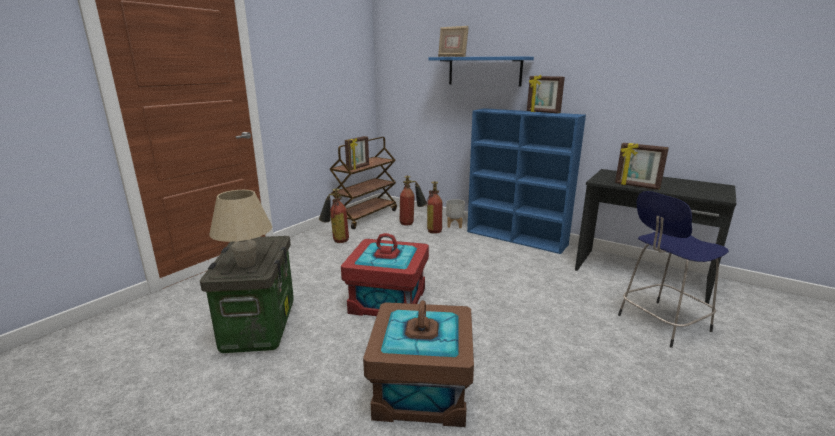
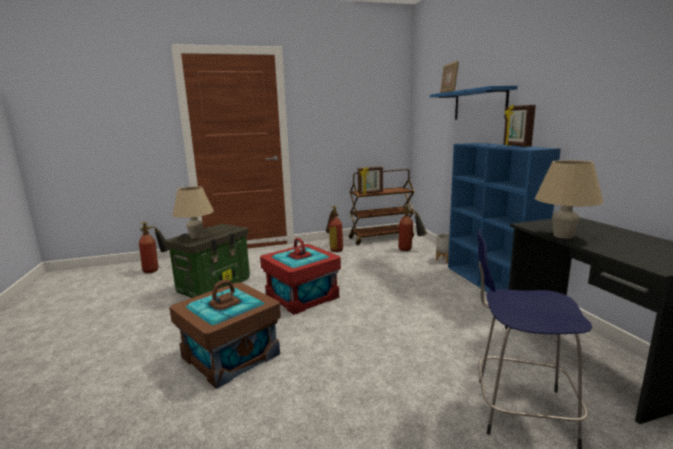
camera: 40 degrees right, 5 degrees down
fire extinguisher [426,181,442,234] -> fire extinguisher moved to [139,222,169,273]
picture frame [615,143,669,190] -> beige table lamp [535,160,603,239]

